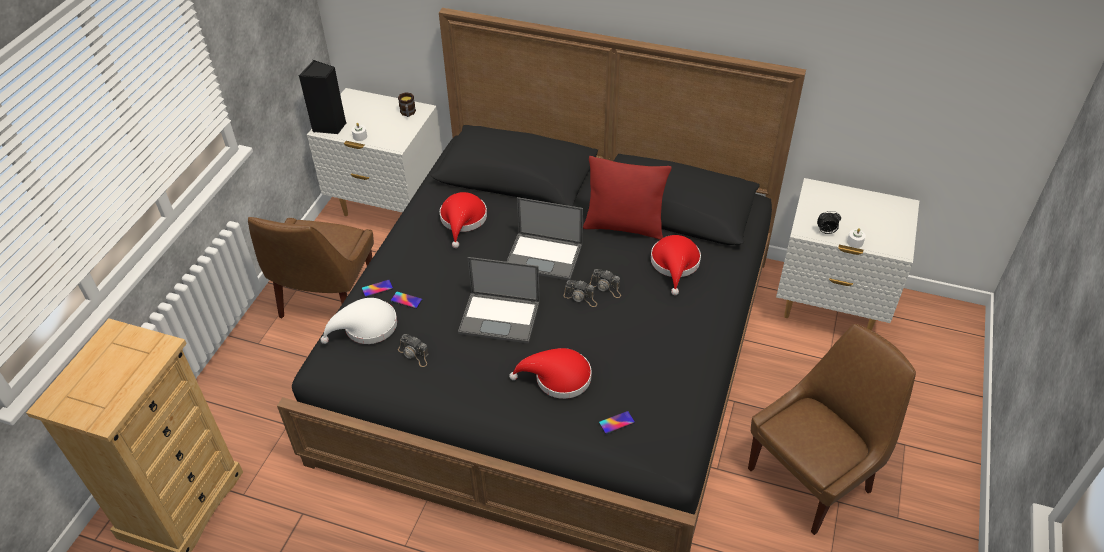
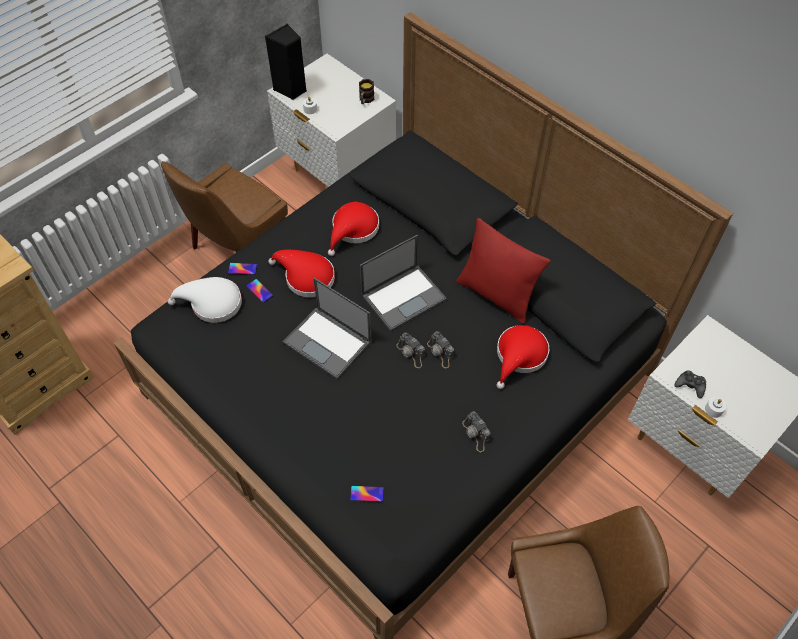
camera: 25 degrees right, 10 degrees up
camera [398,334,429,367] -> camera moved to [462,411,490,452]
laptop [506,197,583,280] -> laptop turned 75 degrees counterclockwise [360,235,447,332]
red hat [509,348,592,399] -> red hat moved to [268,250,335,297]
alarm clock [817,211,841,234] -> black game controller [674,370,706,399]

